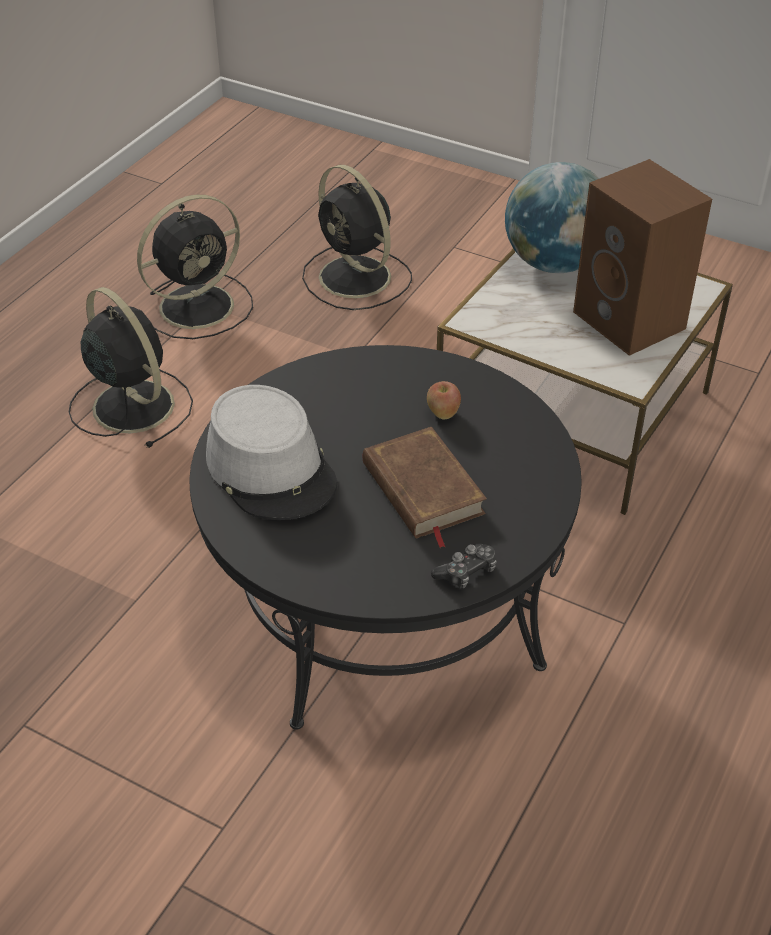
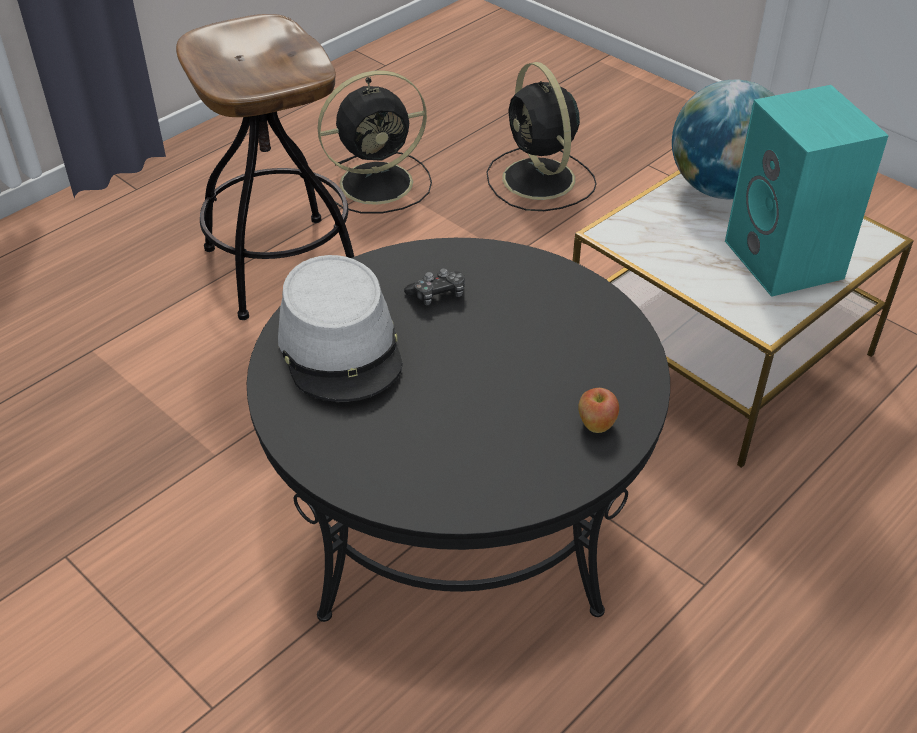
camera: 15 degrees right, 0 degrees up
black fan [69,287,193,448] -> brown stool [176,14,354,320]
brown book [363,427,487,548] -> none
apple [427,381,461,420] -> apple moved to [578,388,619,433]
game controller [431,543,497,588] -> game controller moved to [404,268,465,305]
brown speaker [573,159,712,356] -> turquoise speaker [725,85,889,297]

